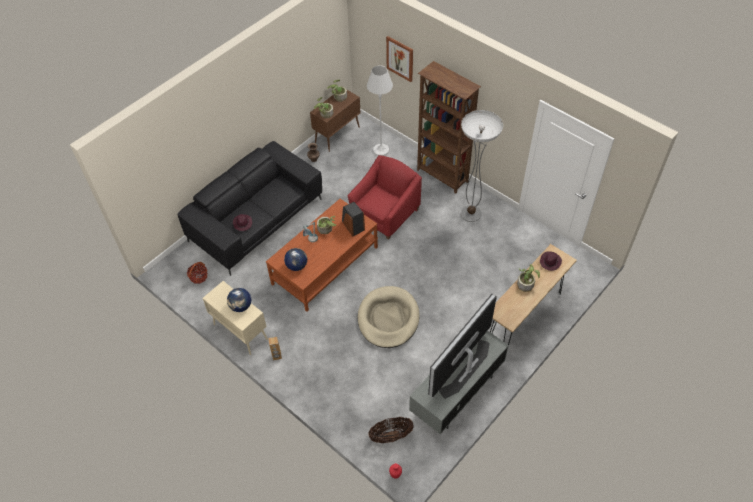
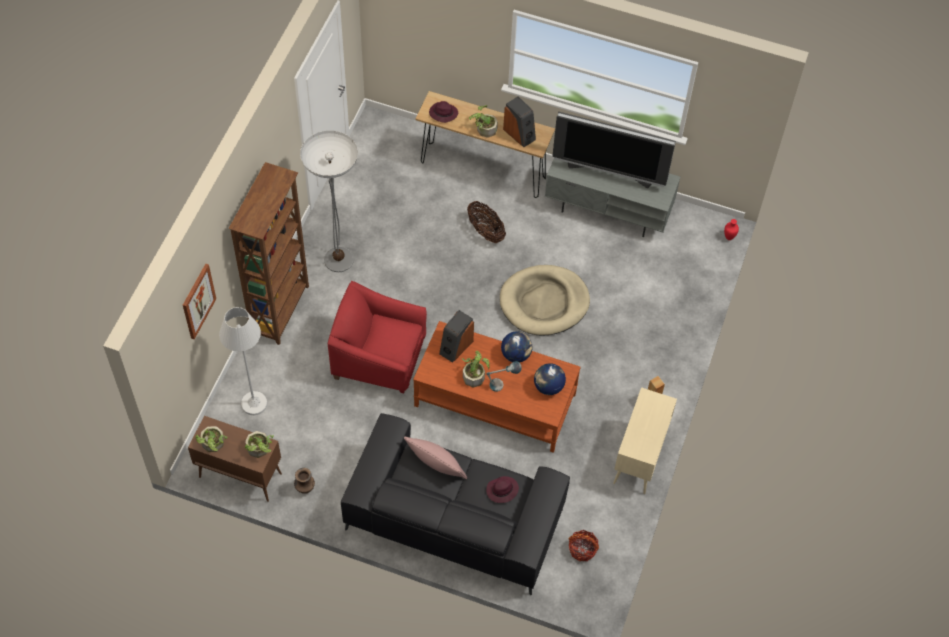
camera: 115 degrees left, 5 degrees up
globe [227,288,251,312] -> globe moved to [501,331,533,363]
basket [368,417,414,443] -> basket moved to [467,201,506,243]
none -> pink pillow [404,437,467,479]
none -> speaker [503,96,536,147]

